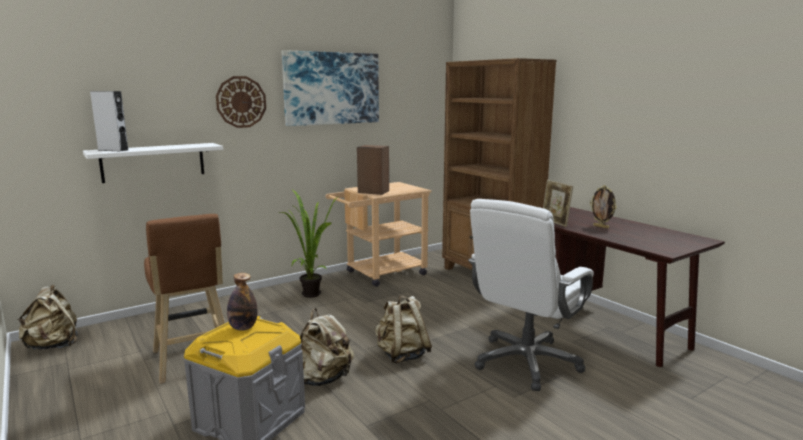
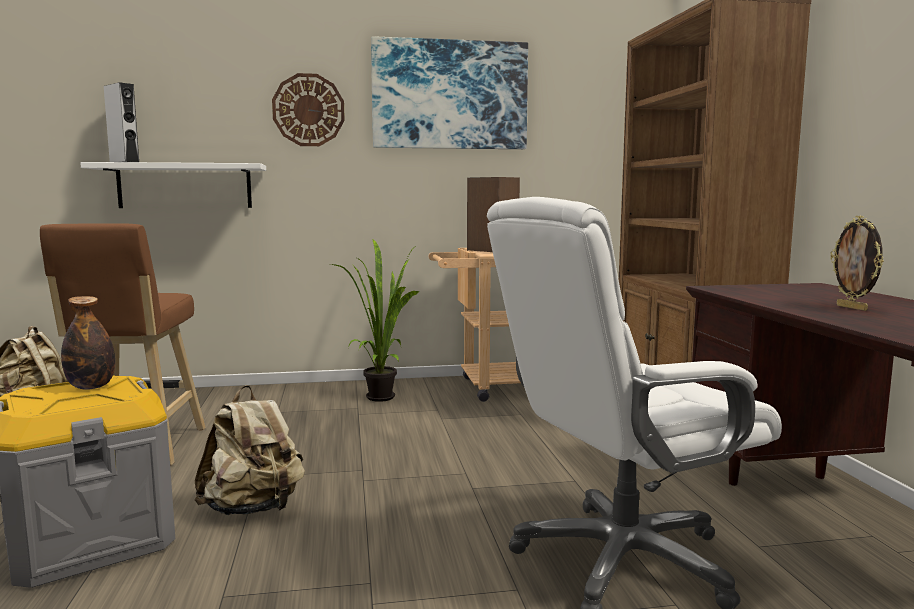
camera: 25 degrees right, 5 degrees down
beige backpack [375,296,432,364] -> none
picture frame [543,180,573,227] -> none

